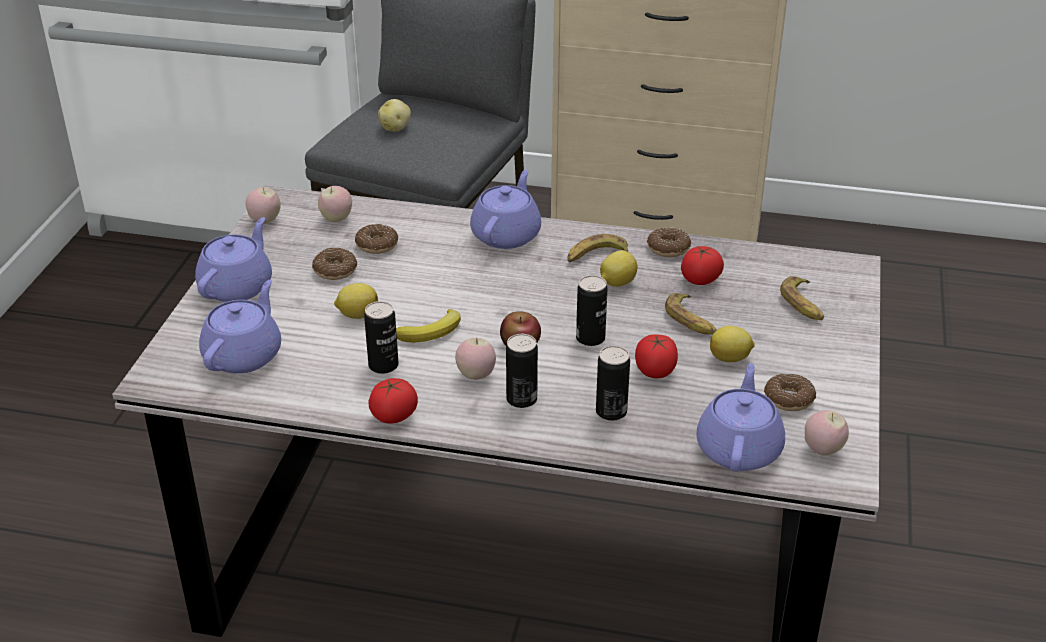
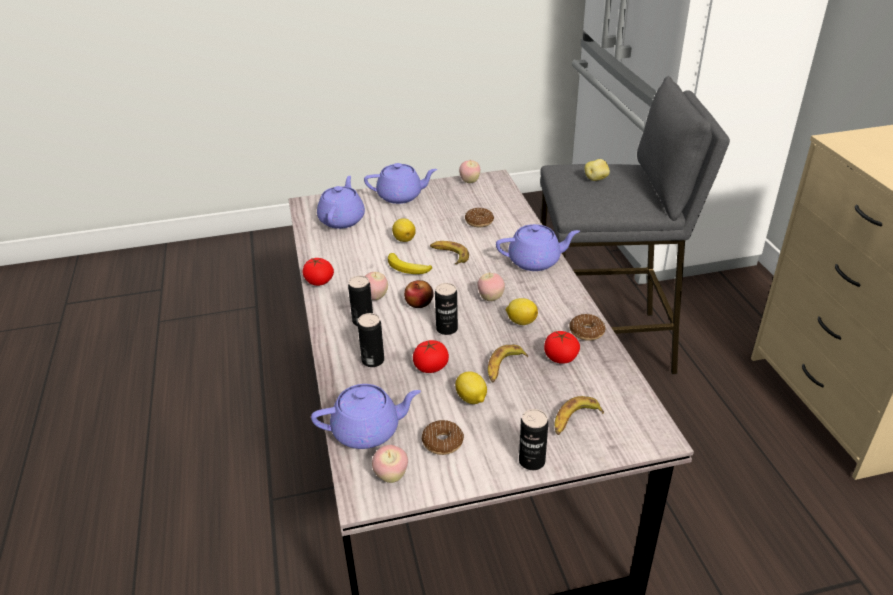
camera: 65 degrees right, 0 degrees up
purple teapot [199,280,281,374] -> purple teapot turned 75 degrees counterclockwise [317,176,365,229]
donut [312,247,357,280] -> none
apple [318,186,352,222] -> apple moved to [477,273,505,301]
can [364,301,399,374] -> can moved to [519,409,548,470]
banana [567,234,628,263] -> banana moved to [430,241,469,264]

